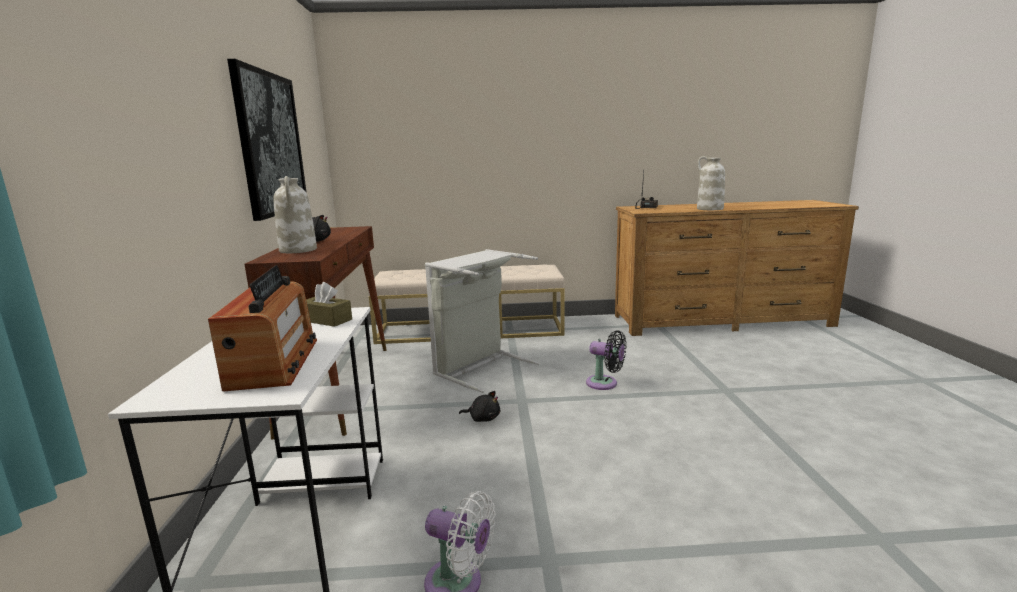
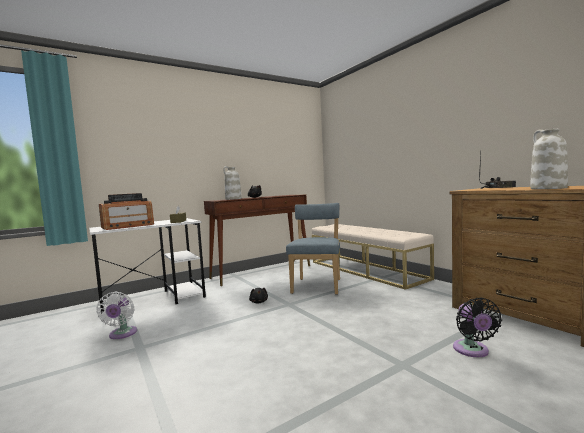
camera: 60 degrees right, 10 degrees down
picture [227,59,307,221] -> none
grey laundry basket [425,249,539,393] -> blue chair [286,203,340,295]
black fan [586,330,626,390] -> black fan moved to [453,298,502,357]

